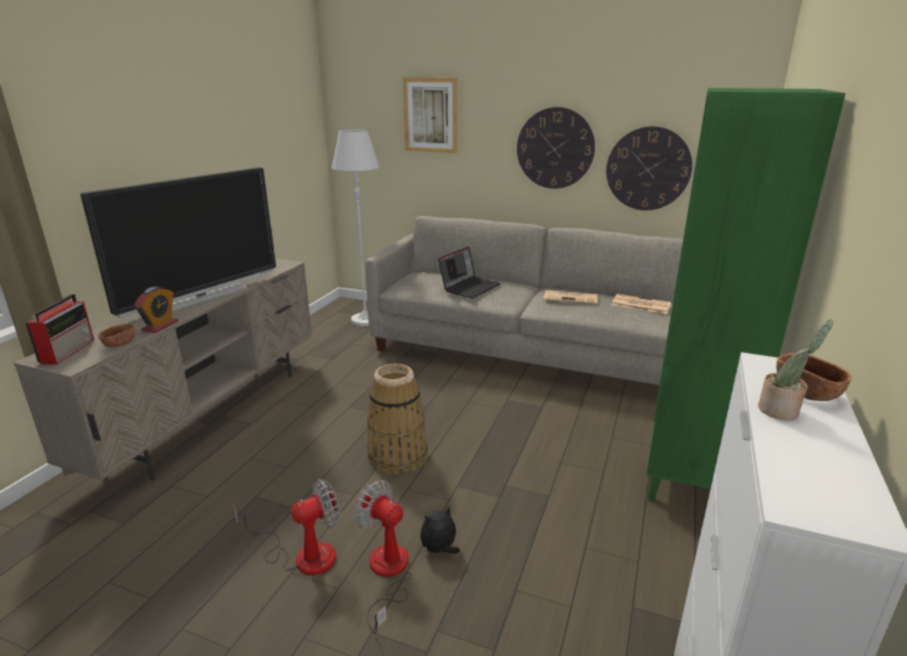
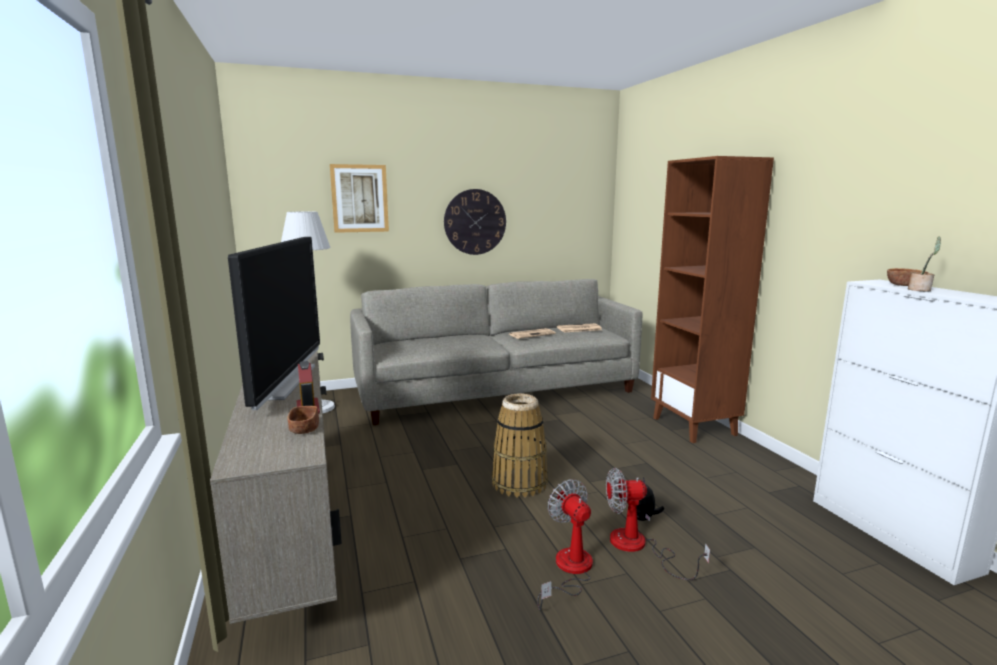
camera: 40 degrees left, 10 degrees down
radio [25,294,94,365] -> none
fan [233,479,340,575] -> fan turned 45 degrees counterclockwise [537,479,593,610]
laptop [438,247,501,298] -> none
wall clock [606,126,692,210] -> none
green bookcase [646,88,846,502] -> brown bookcase [651,156,774,443]

